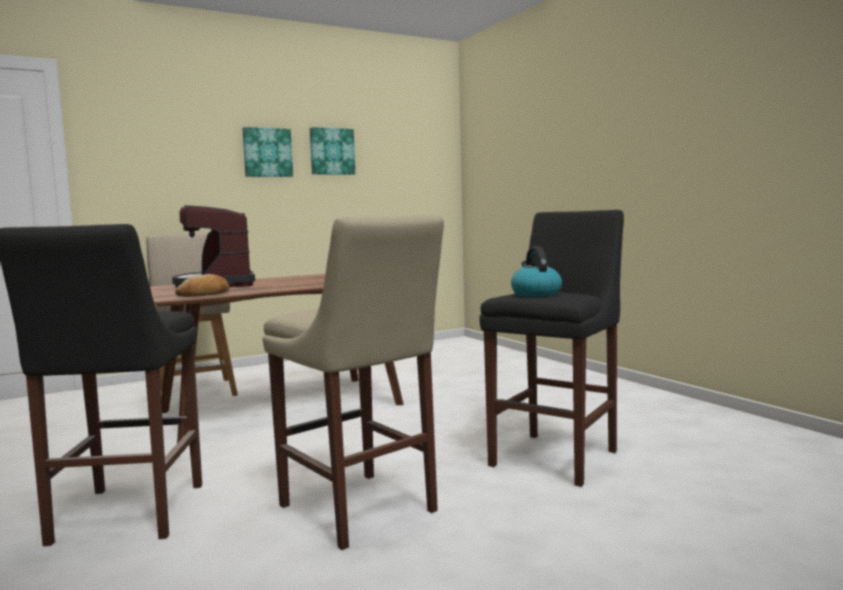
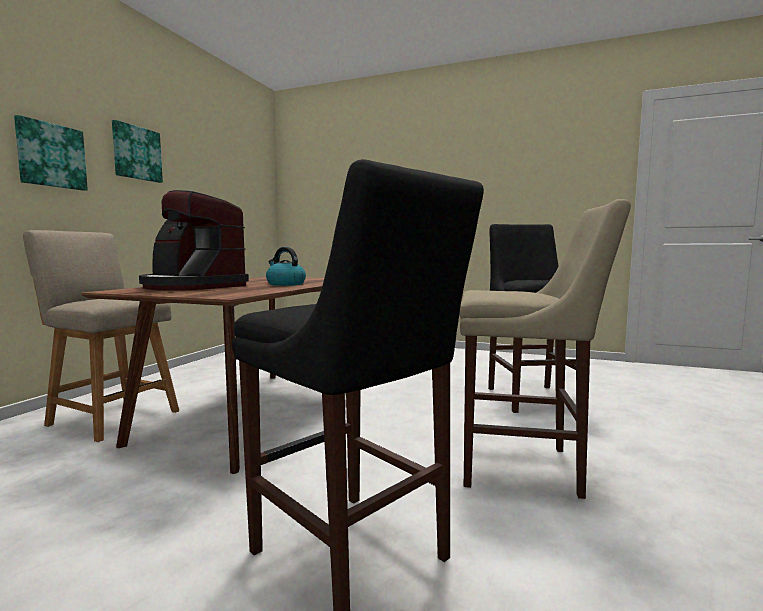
camera: 40 degrees left, 0 degrees up
bread [175,274,229,297] -> none
picture [310,127,355,175] -> picture moved to [14,115,88,191]
kettle [511,246,562,297] -> kettle moved to [266,247,306,286]

